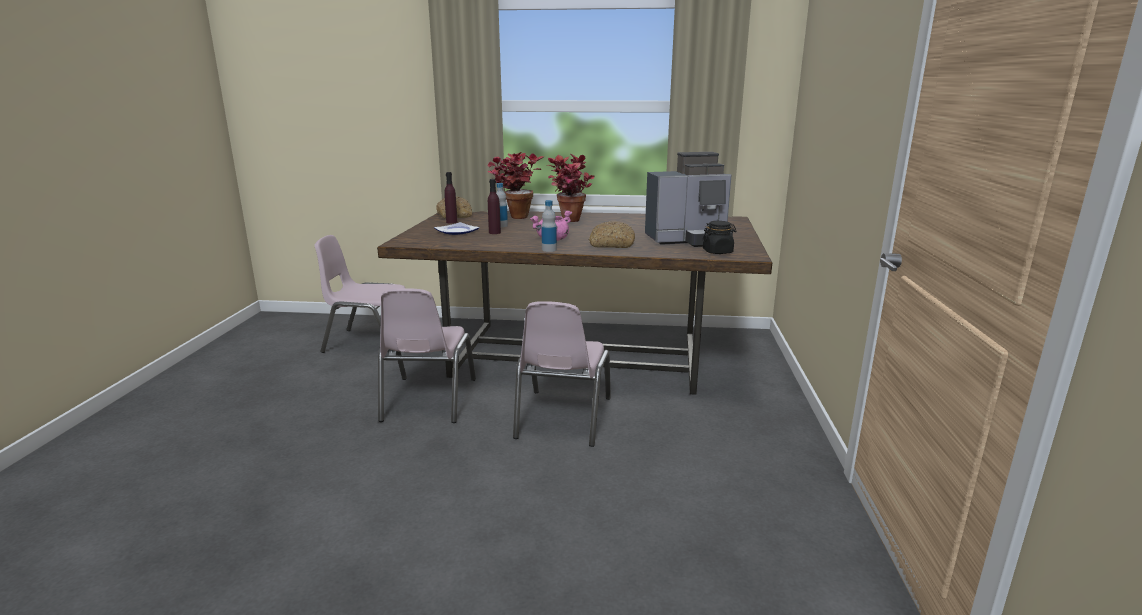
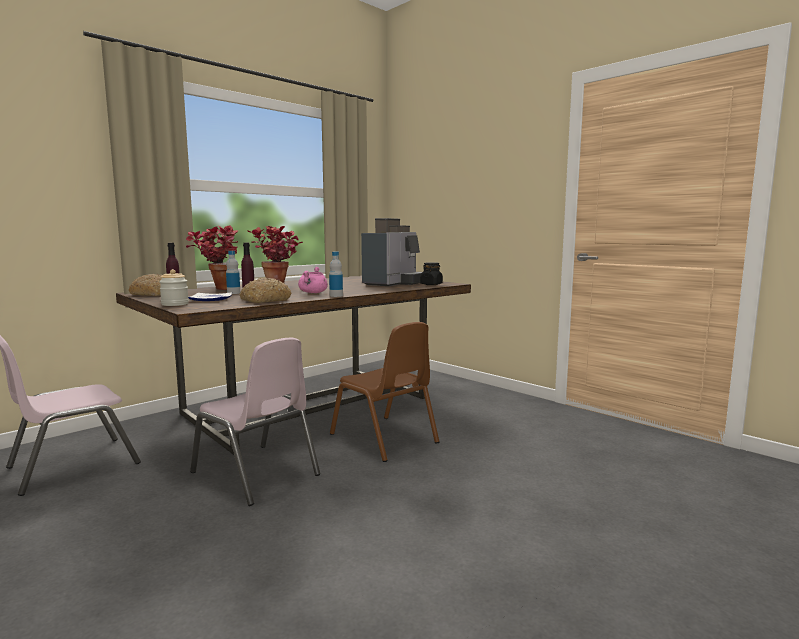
camera: 50 degrees left, 10 degrees down
pink chair [513,301,611,447] -> brown chair [330,322,440,462]
bread [589,221,635,248] -> bread moved to [240,278,291,303]
none -> jar [159,269,189,306]

